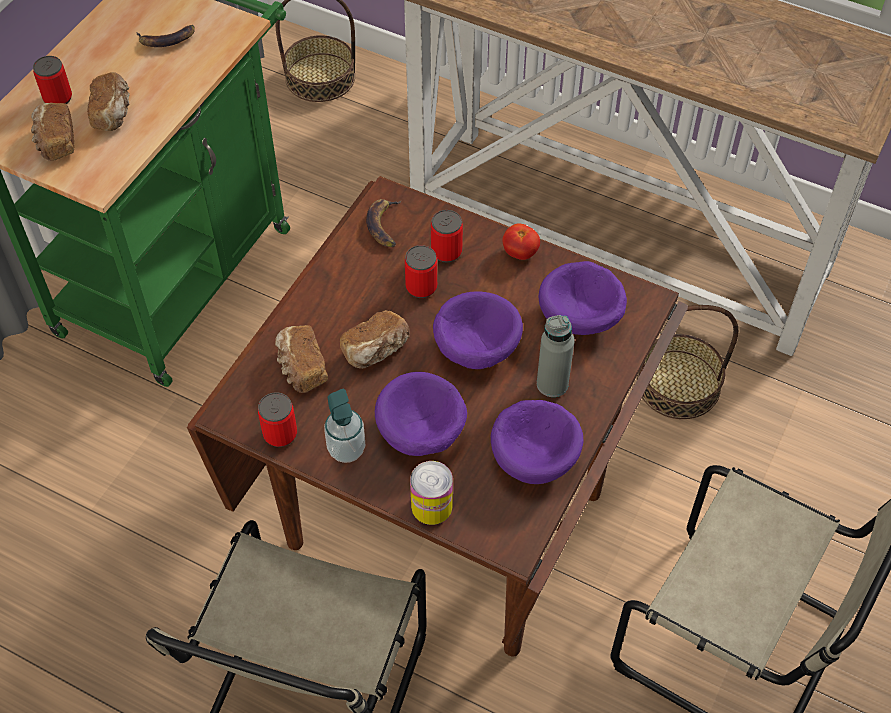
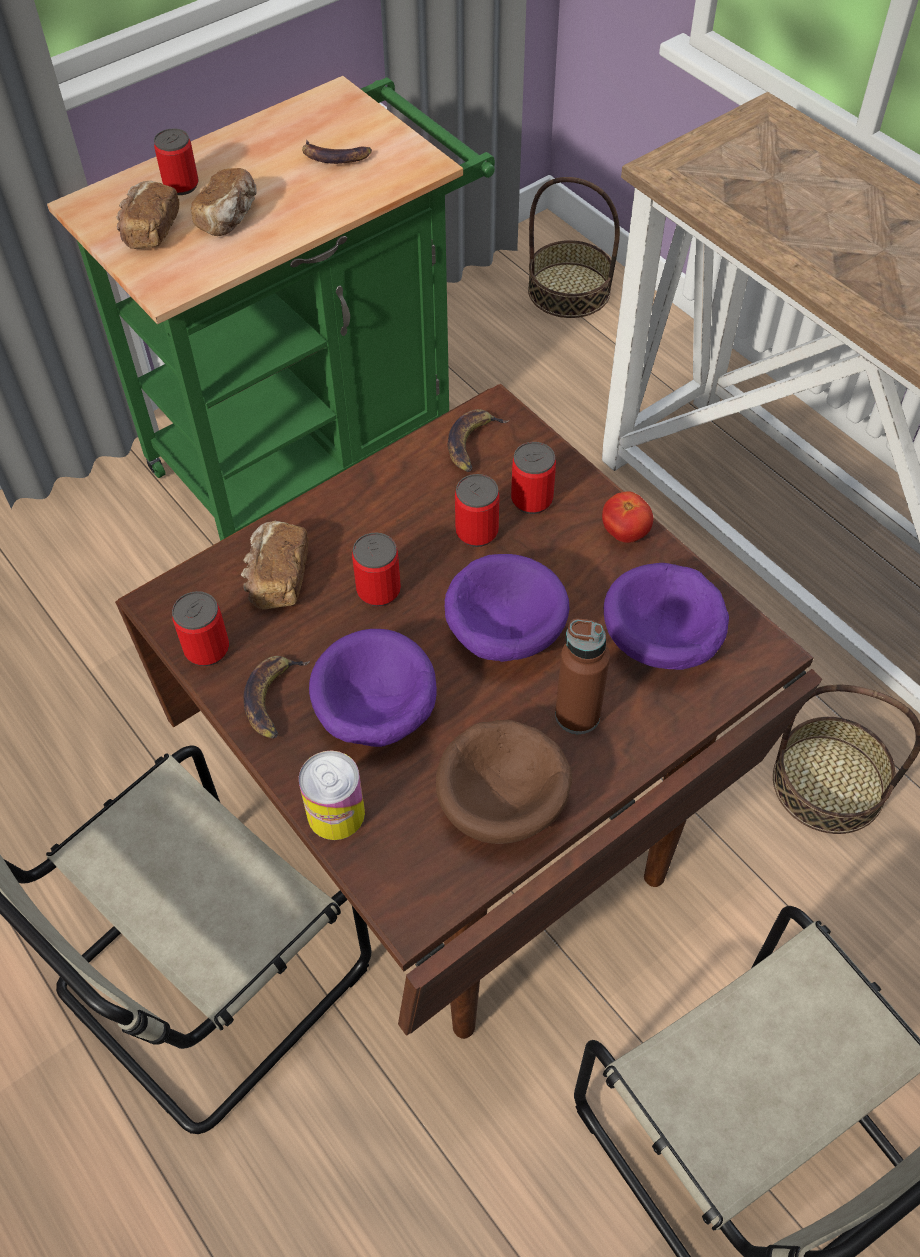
camera: 25 degrees right, 0 degrees up
soap dispenser [324,389,365,463] -> banana [244,656,310,739]
bread [340,310,409,369] -> can [352,533,401,607]
purple bowl [491,400,583,484] -> brown bowl [436,720,572,844]
grey bottle [537,315,575,397] -> brown bottle [555,618,610,734]

